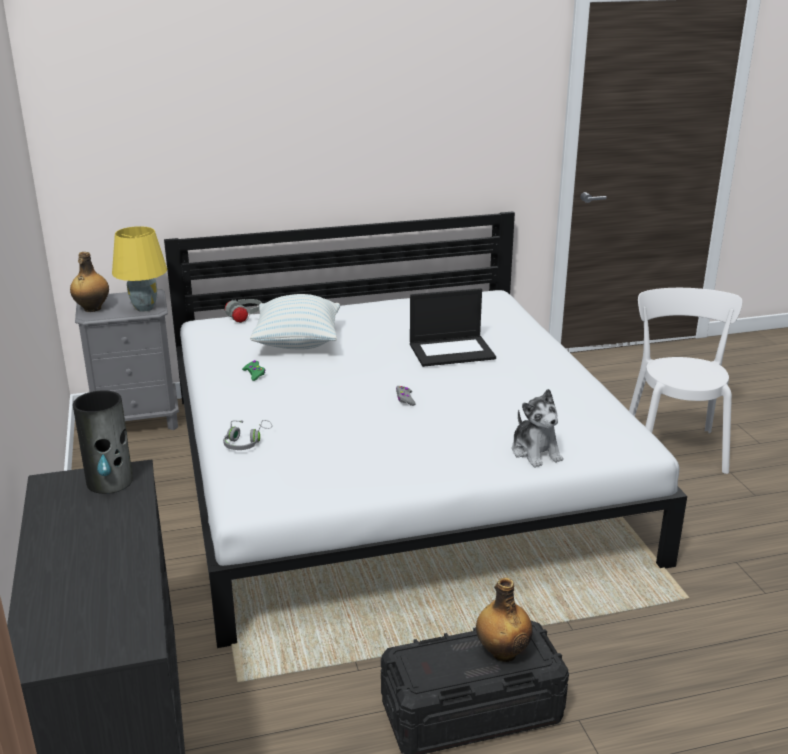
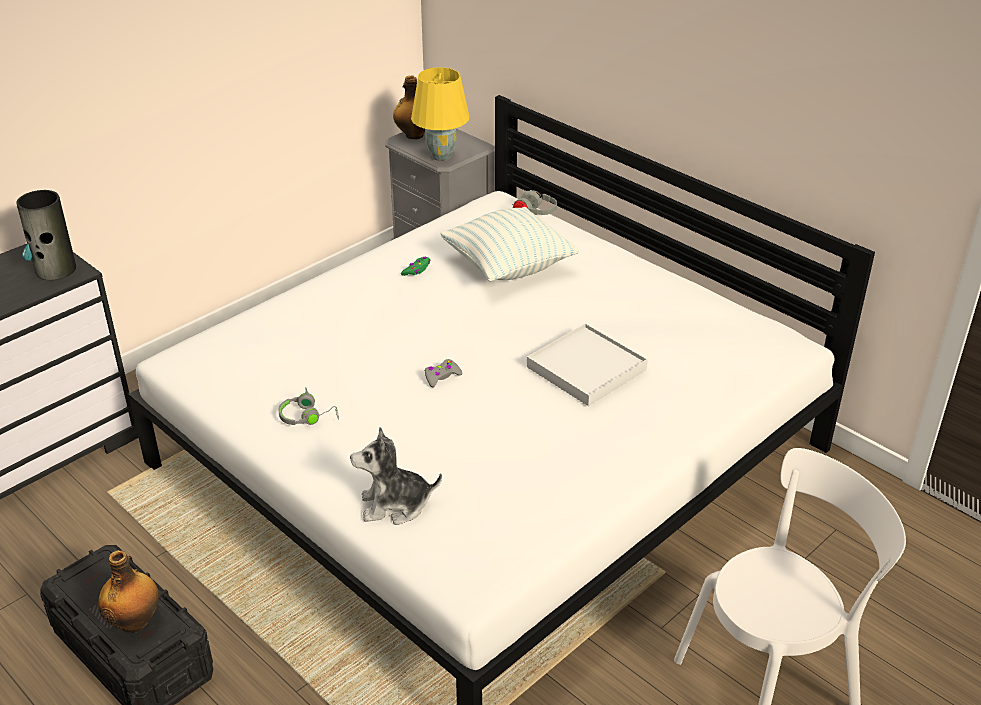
camera: 60 degrees right, 10 degrees up
grey headphones [223,420,272,450] -> grey headphones moved to [278,387,339,425]
laptop [410,288,496,367] -> white tray [527,323,648,406]
plush toy [512,389,563,468] -> plush toy turned 45 degrees clockwise [350,427,442,525]

